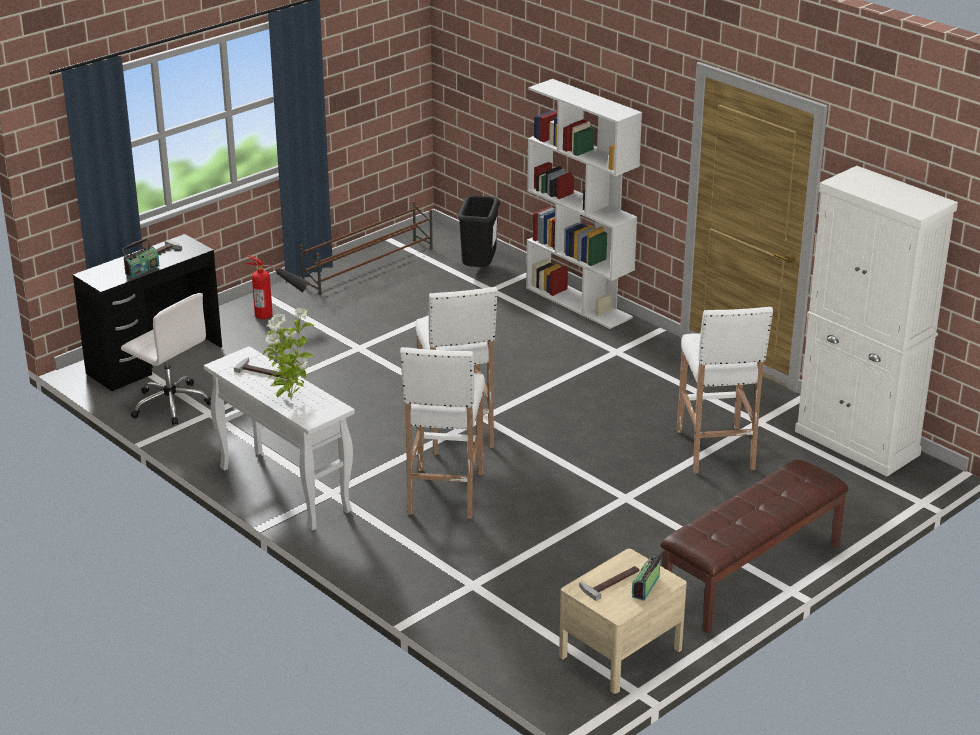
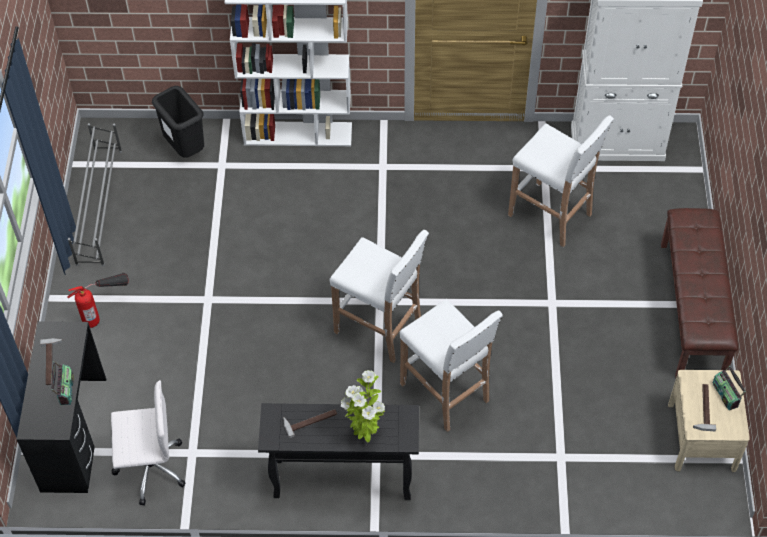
camera: 45 degrees left, 25 degrees up
white console table [204,346,355,531] -> black console table [258,403,419,500]
brown shoe rack [300,201,433,295] -> grey shoe rack [68,123,122,266]

